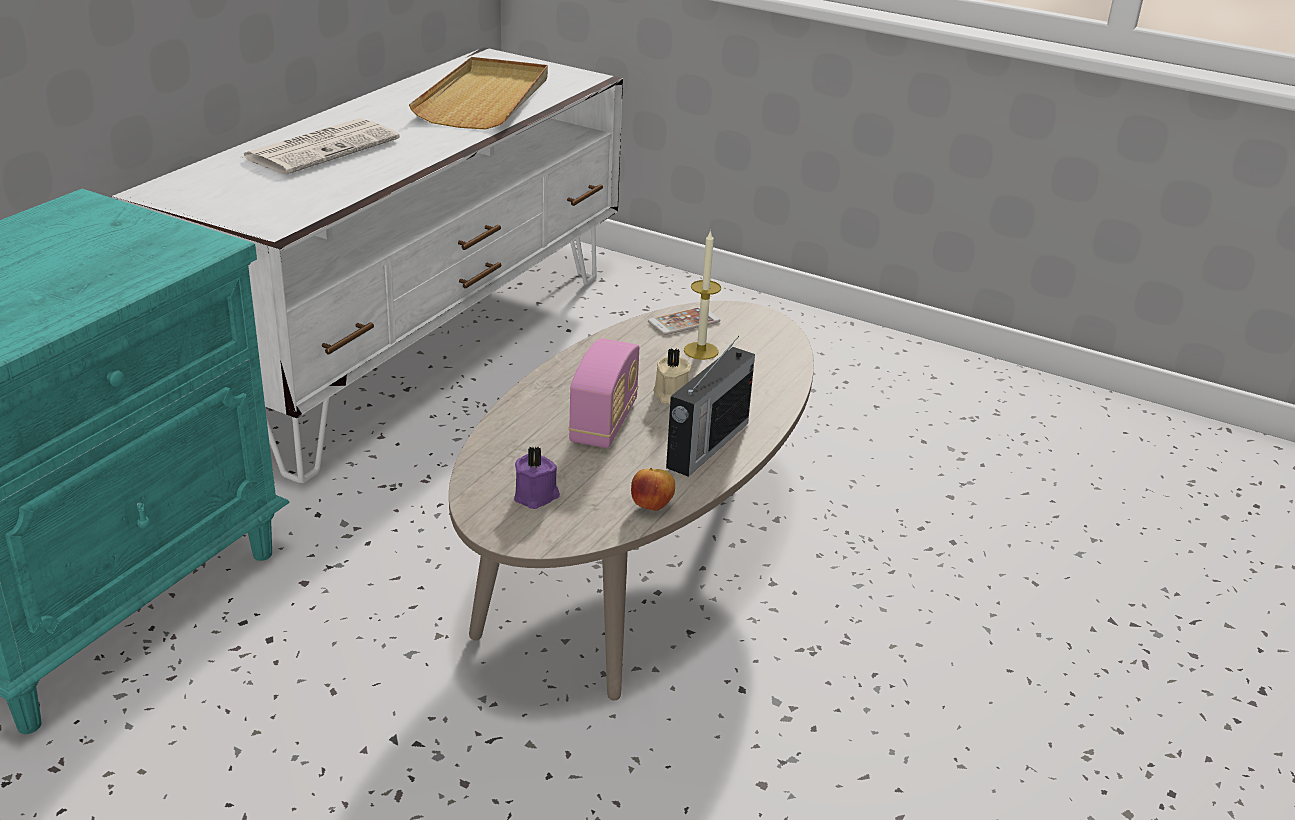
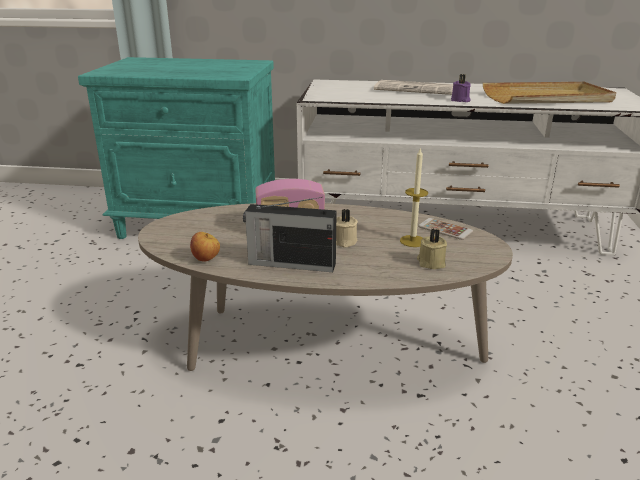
camera: 70 degrees right, 5 degrees down
purple candle [514,446,560,509] -> purple candle moved to [451,74,471,102]
none -> beige candle [417,229,447,269]

